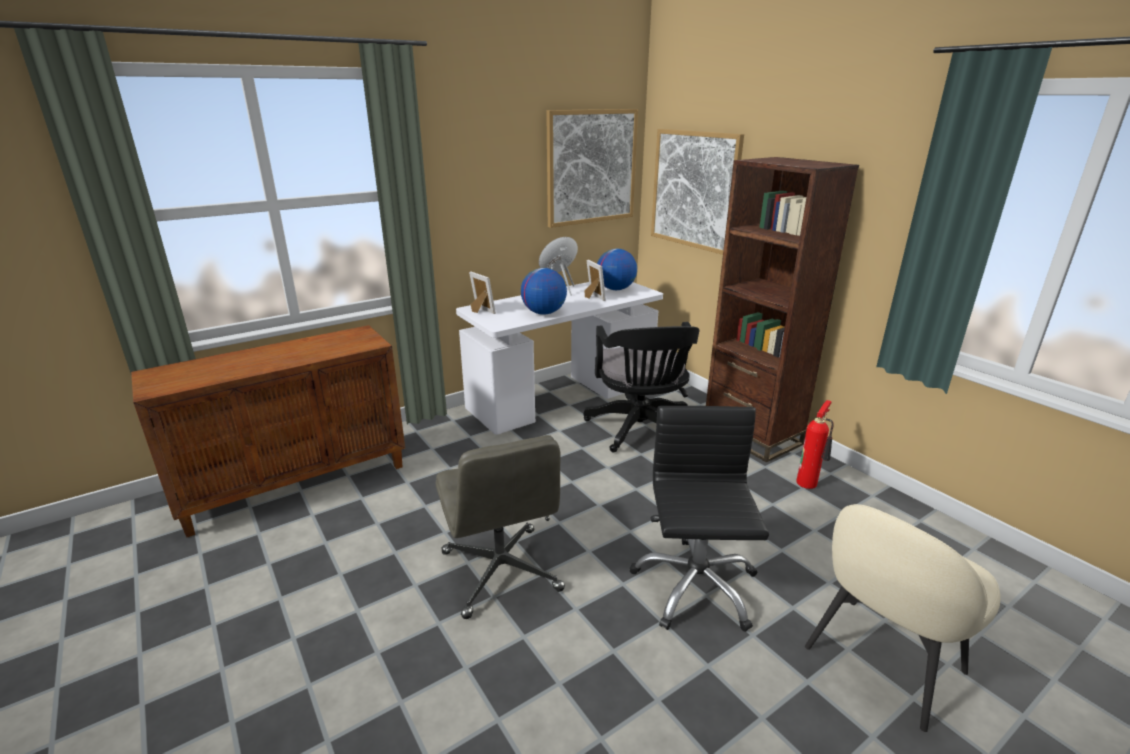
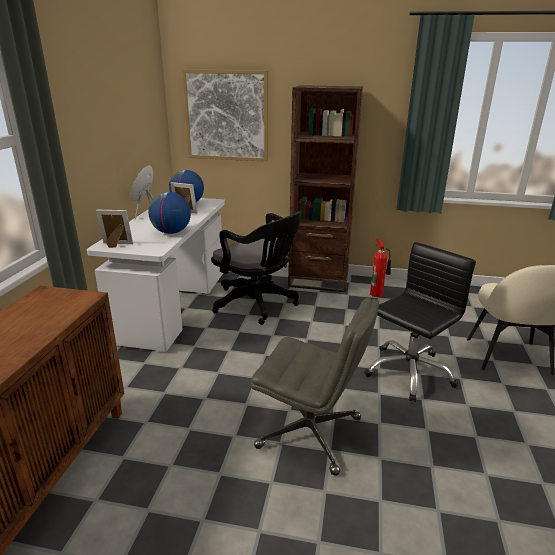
camera: 45 degrees left, 0 degrees up
picture [546,109,638,228] -> none
black office chair [629,406,769,632] -> black office chair turned 90 degrees clockwise [364,242,476,402]

